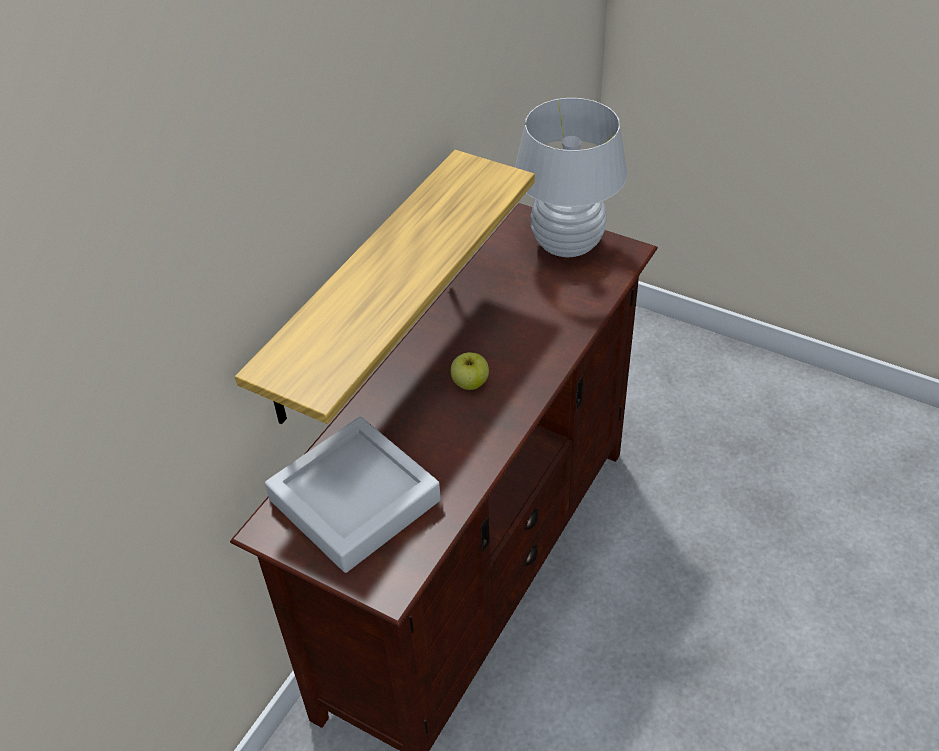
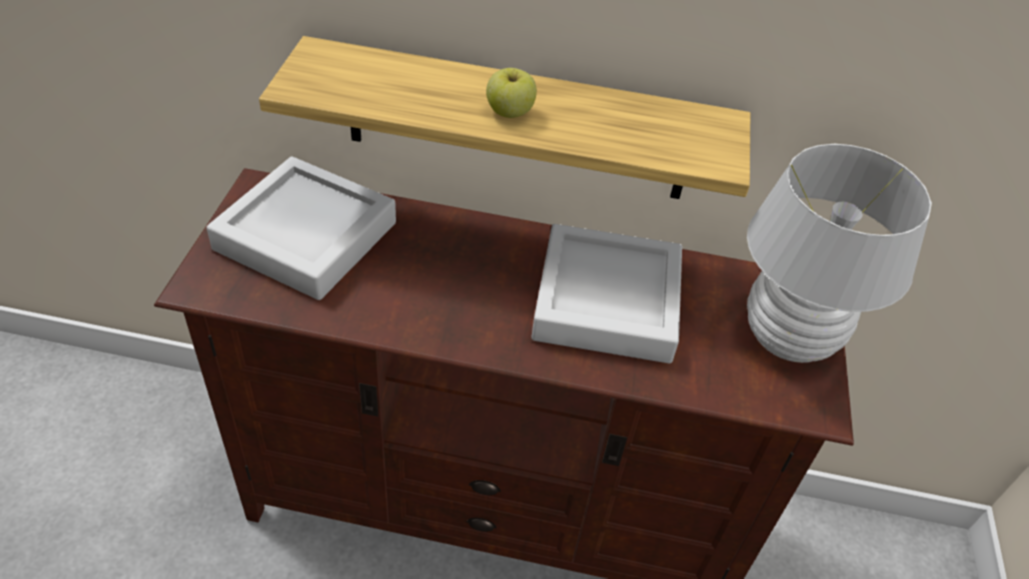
camera: 65 degrees right, 0 degrees up
apple [451,352,489,390] -> apple moved to [486,68,537,118]
none -> grey tray [531,224,682,363]

